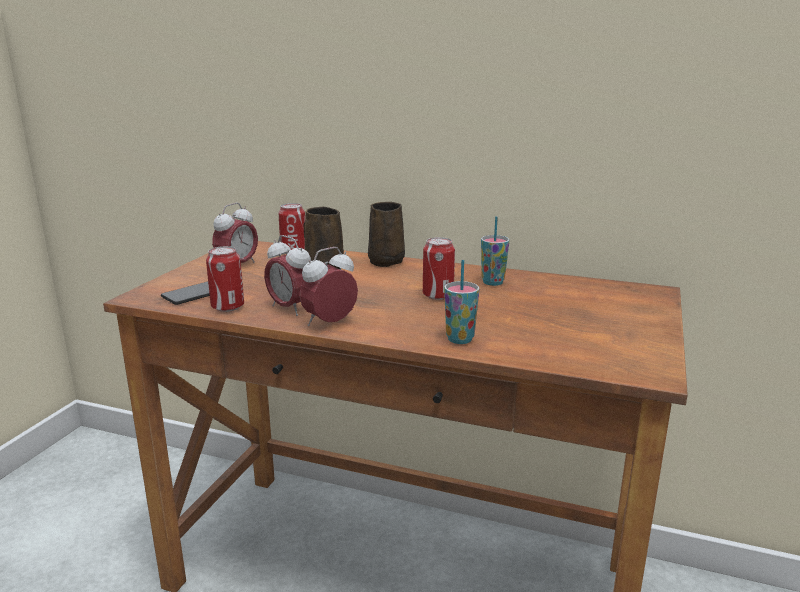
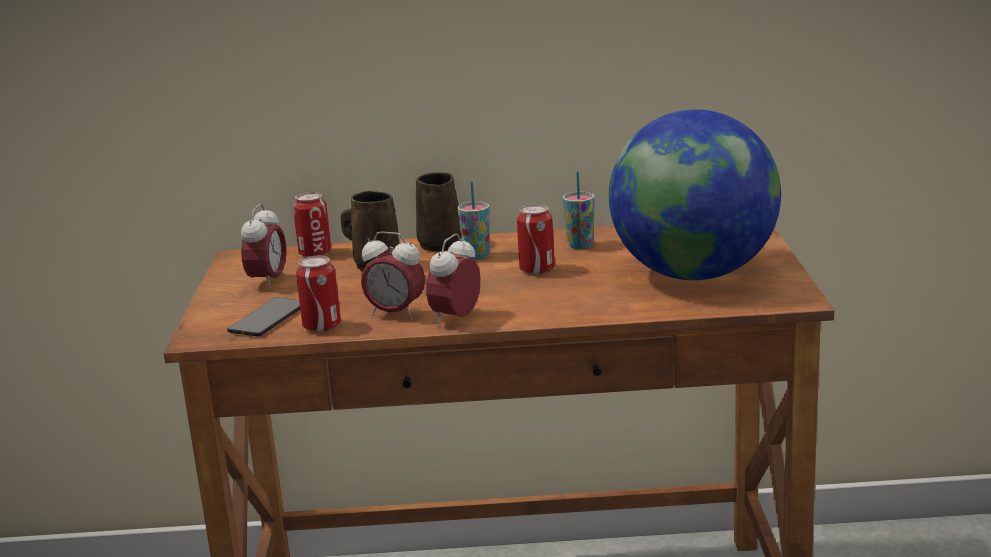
camera: 20 degrees left, 0 degrees up
cup [444,260,480,344] -> cup moved to [457,181,490,259]
none -> globe [609,110,781,281]

